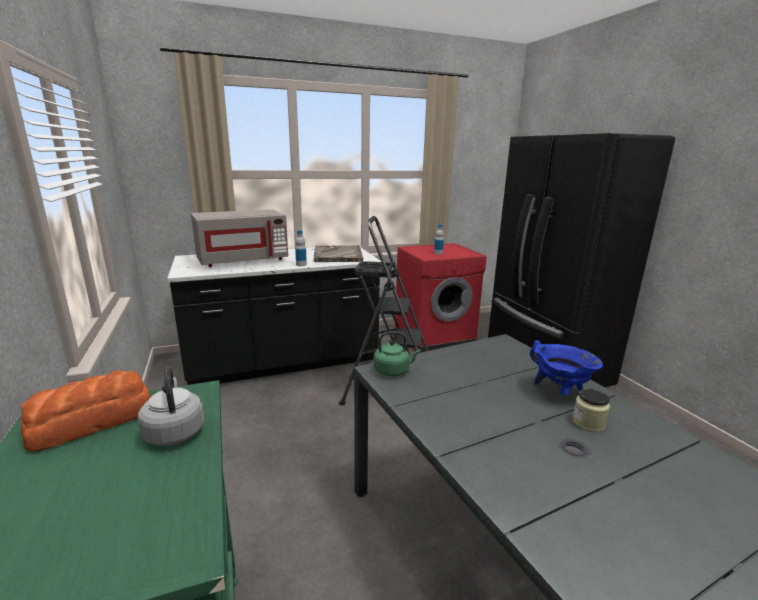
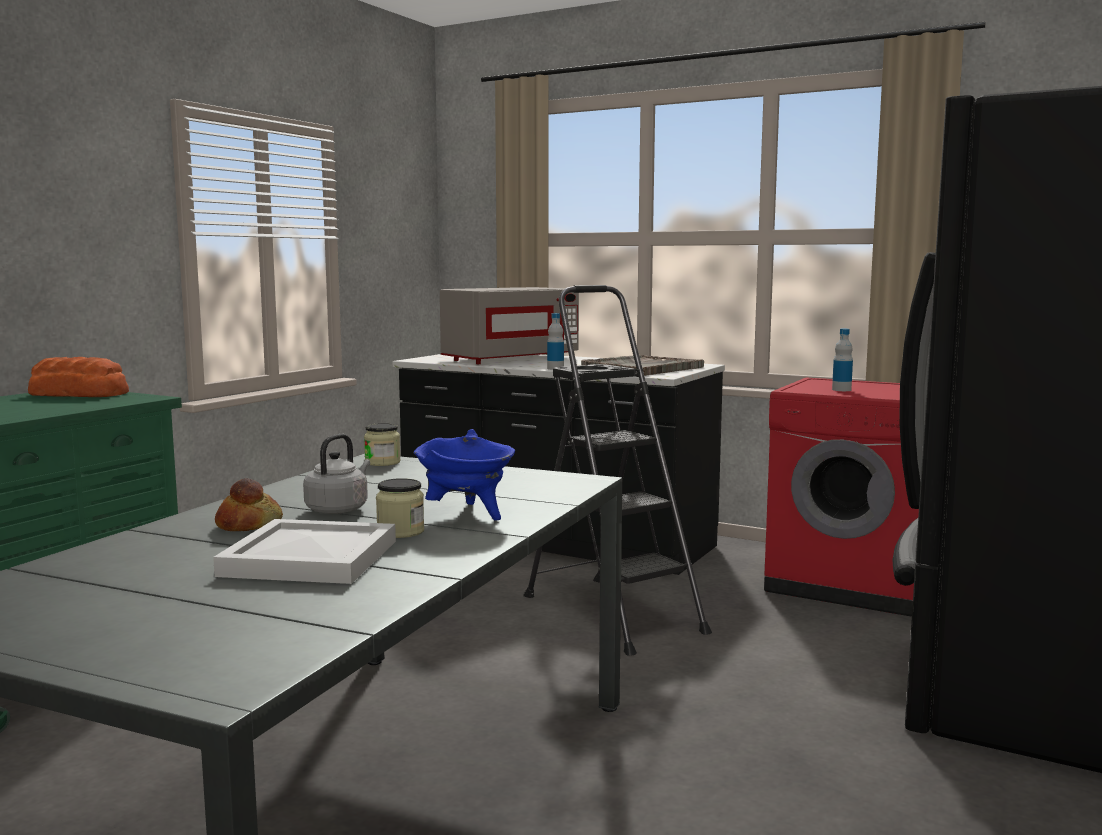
camera: 50 degrees right, 10 degrees down
grey kettle [138,366,204,446] -> grey kettle moved to [303,434,370,514]
grey microwave [191,209,288,267] -> grey microwave turned 60 degrees counterclockwise [440,287,579,364]
green kettle [374,331,421,376] -> jar [364,423,401,466]
none -> white tray [213,519,396,584]
none -> bread [215,478,283,531]

